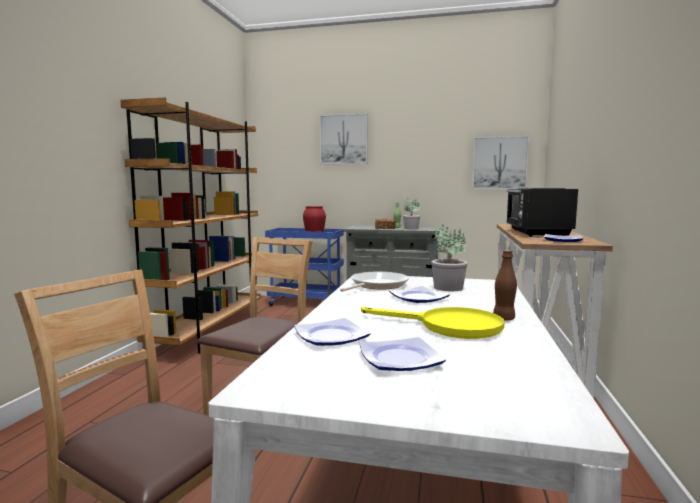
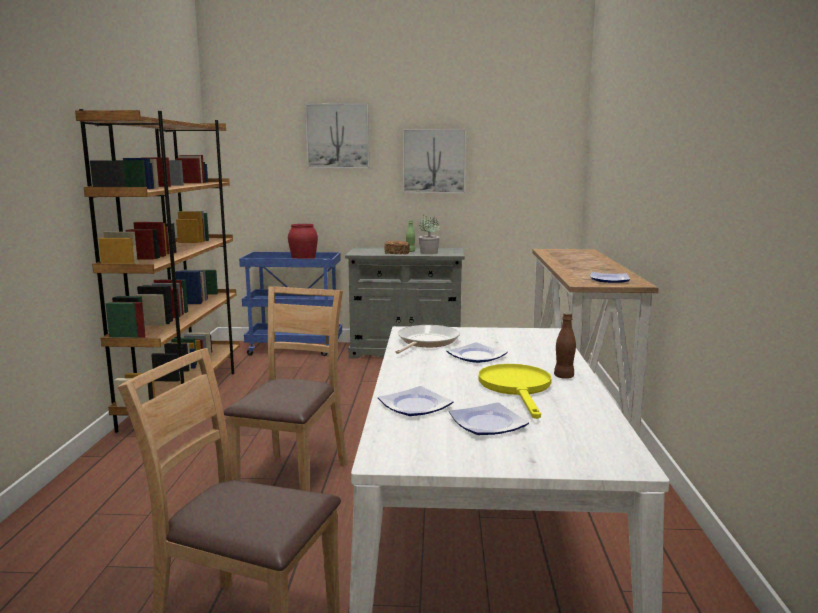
camera: 10 degrees left, 5 degrees up
yellow frying pan [361,307,504,339] -> yellow frying pan turned 105 degrees counterclockwise [478,364,552,419]
potted plant [431,225,467,291] -> none
picture [472,136,529,189] -> picture moved to [403,129,466,193]
black microwave [506,188,578,237] -> none

